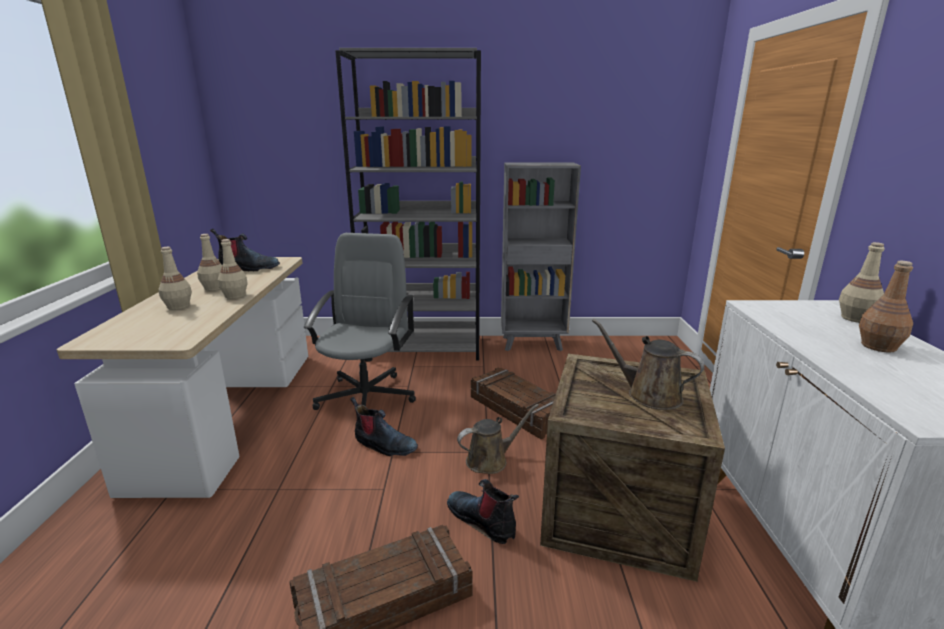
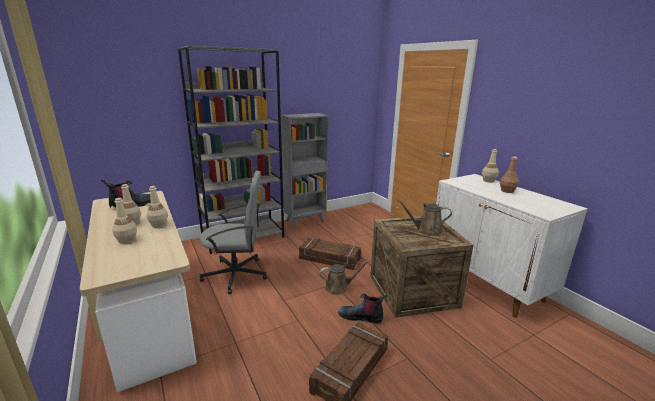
camera: 30 degrees left, 0 degrees up
grey office chair [304,233,416,410] -> grey office chair turned 105 degrees clockwise [199,171,267,294]
boot [350,397,418,456] -> none
brown watering can [457,404,539,474] -> brown watering can turned 45 degrees clockwise [320,260,370,295]

